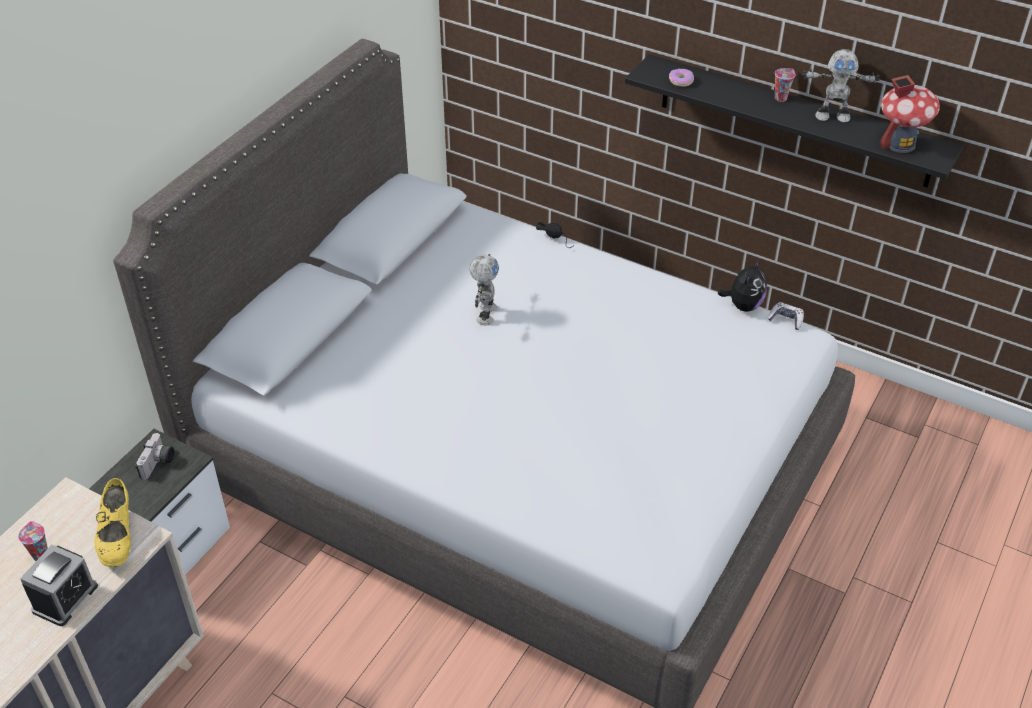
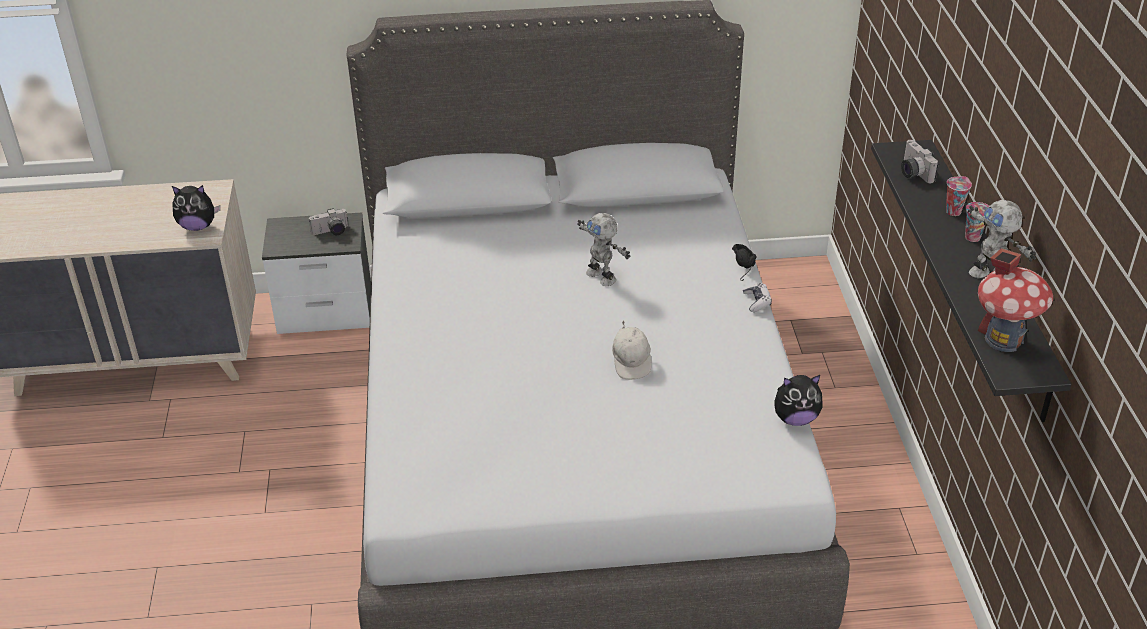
camera: 55 degrees right, 5 degrees down
cup [18,521,48,561] -> cup moved to [946,176,972,216]
alarm clock [20,545,98,626] -> none
yellow shoe [94,478,131,567] -> plush toy [172,185,220,231]
toy robot [469,254,499,325] -> toy robot turned 75 degrees clockwise [577,213,630,286]
donut [669,69,694,87] -> camera [901,140,939,183]
game controller [767,302,804,330] -> game controller moved to [743,283,772,312]
none -> white cap [612,321,652,380]

